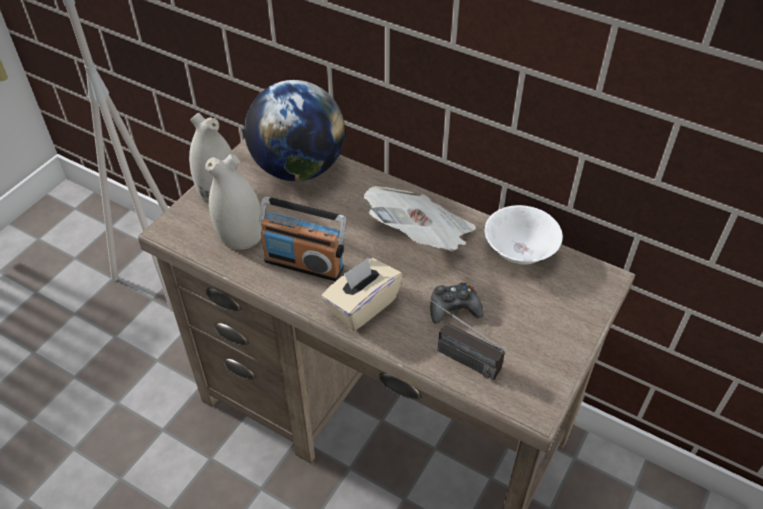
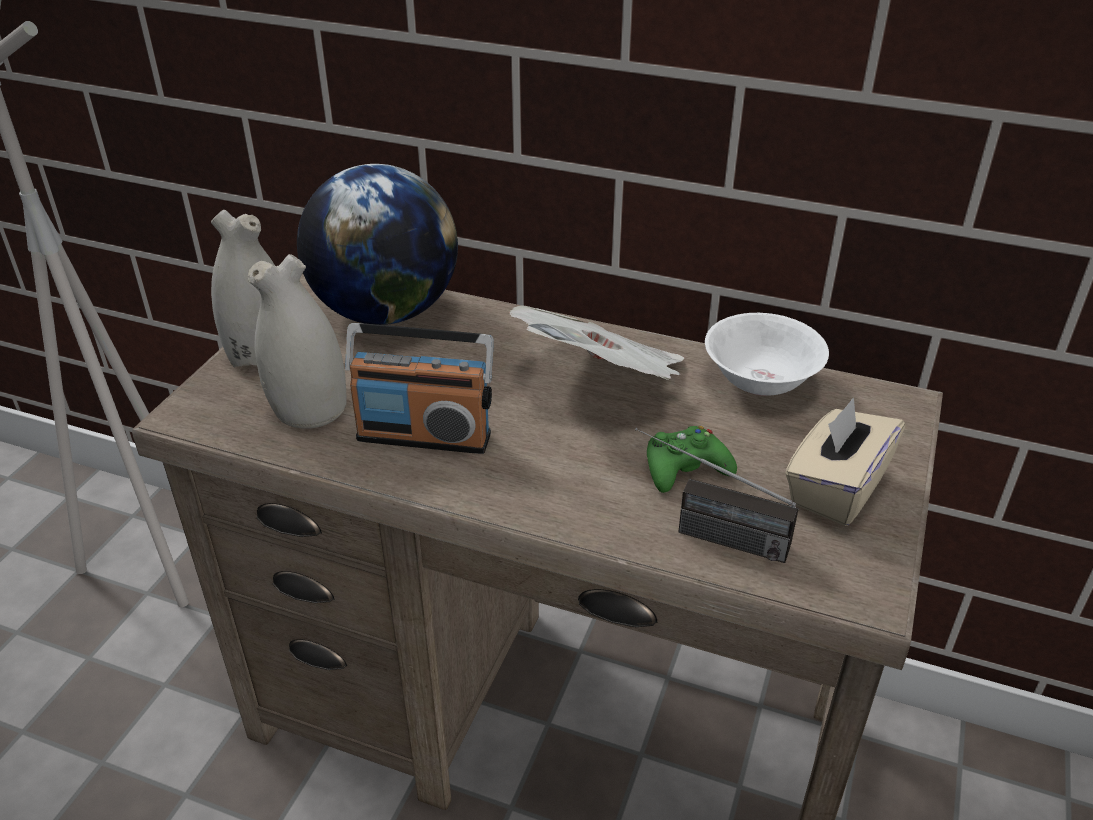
camera: 10 degrees left, 10 degrees down
beige tissue box [322,257,403,330] -> beige tissue box moved to [785,397,905,526]
black game controller [430,283,484,324] -> green game controller [647,426,737,493]

